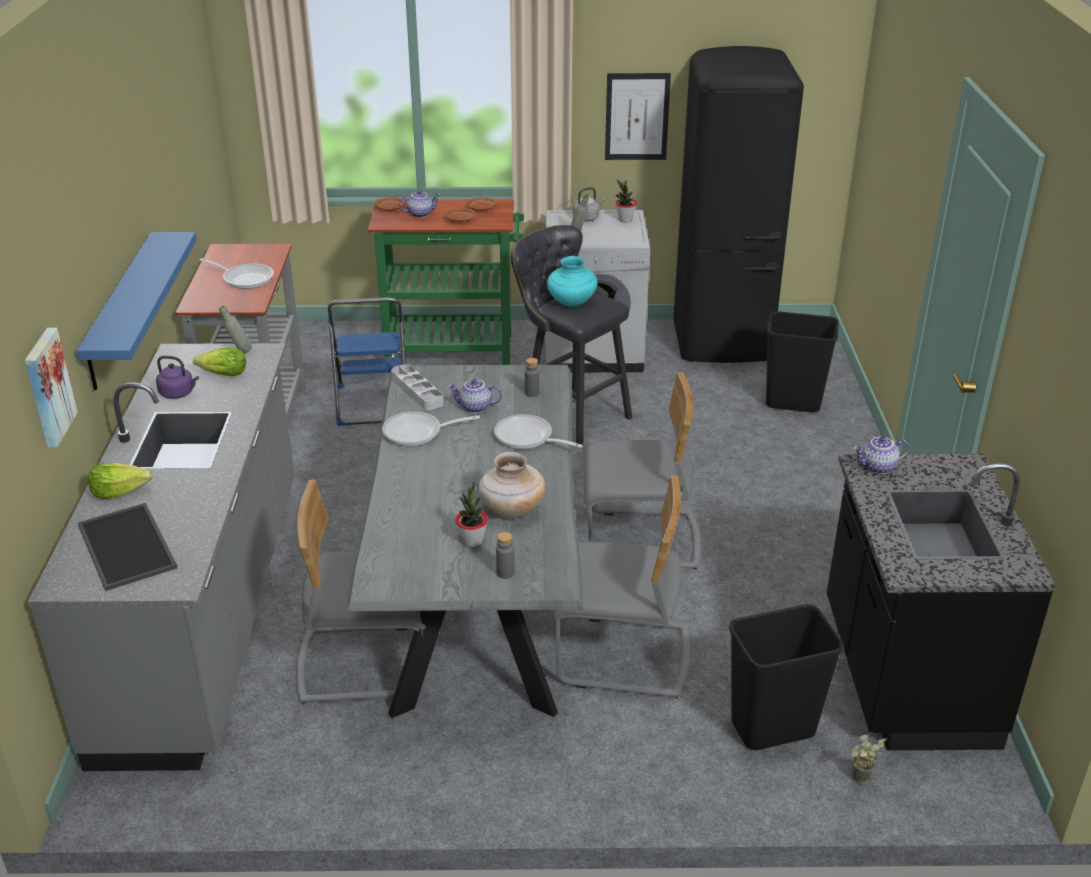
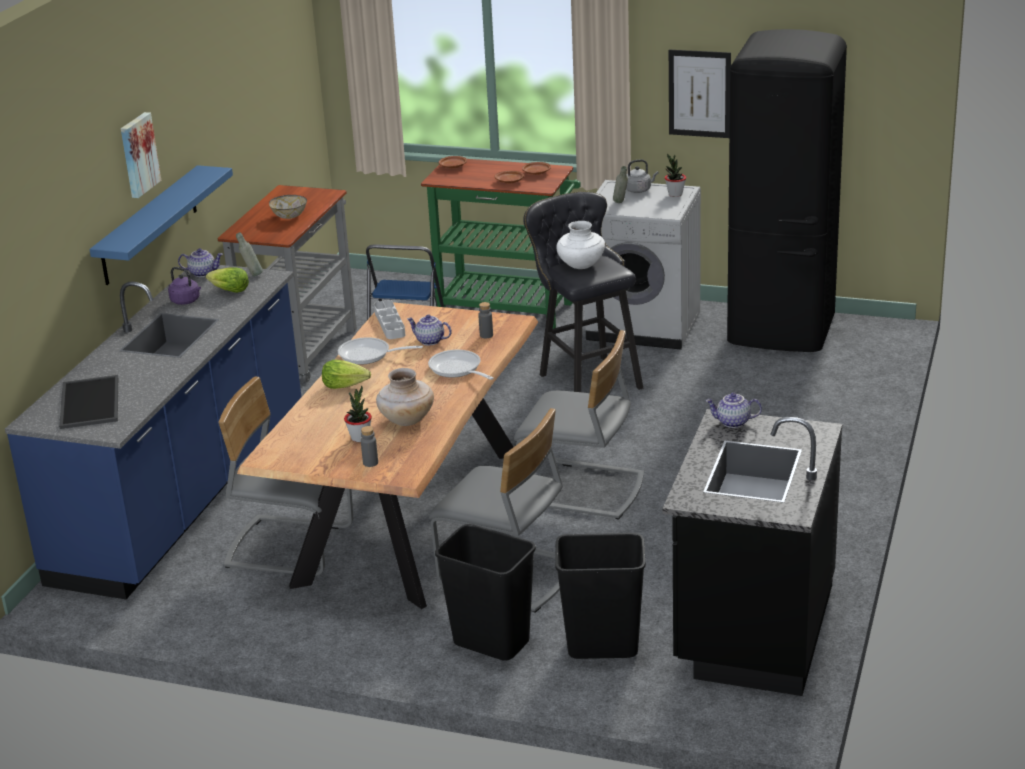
camera: 20 degrees right, 5 degrees down
picture [25,328,78,447] -> picture moved to [121,112,161,198]
grey counter [28,343,295,771] -> blue counter [5,265,301,599]
lettuce [88,463,152,499] -> lettuce moved to [322,360,371,389]
frying pan [200,258,274,289] -> bowl [269,195,307,219]
grey dining table [346,365,583,718] -> brown dining table [237,302,538,609]
teapot [399,190,441,218] -> teapot moved to [178,248,223,277]
turquoise vase [547,256,597,307] -> white vase [556,221,605,269]
black trash can [766,311,839,413] -> black trash can moved to [435,524,536,661]
potted plant [850,734,887,785] -> none

